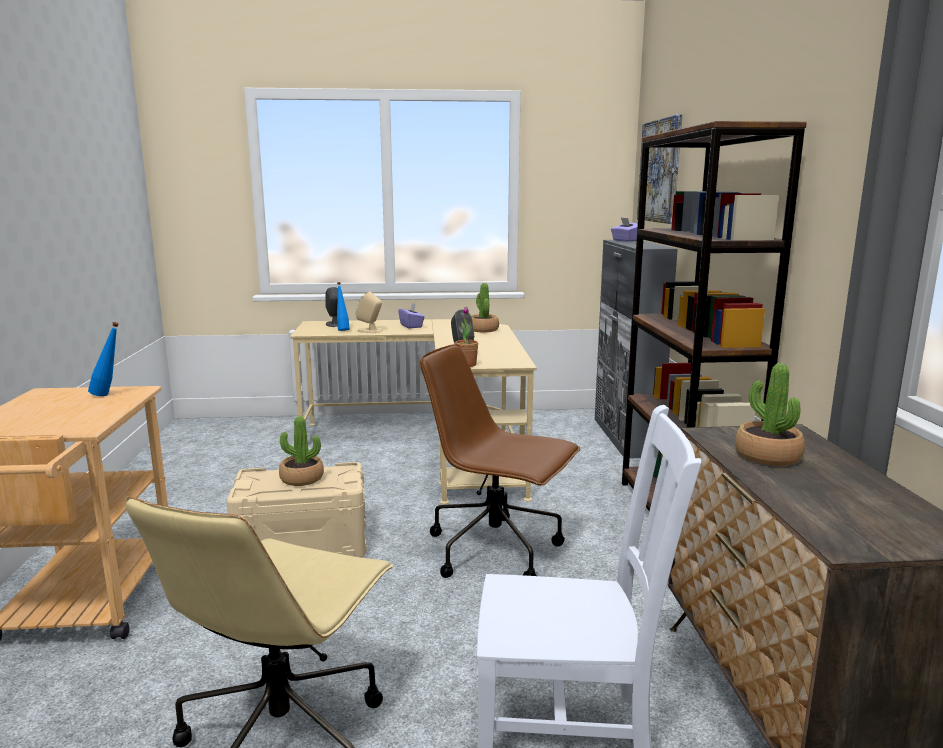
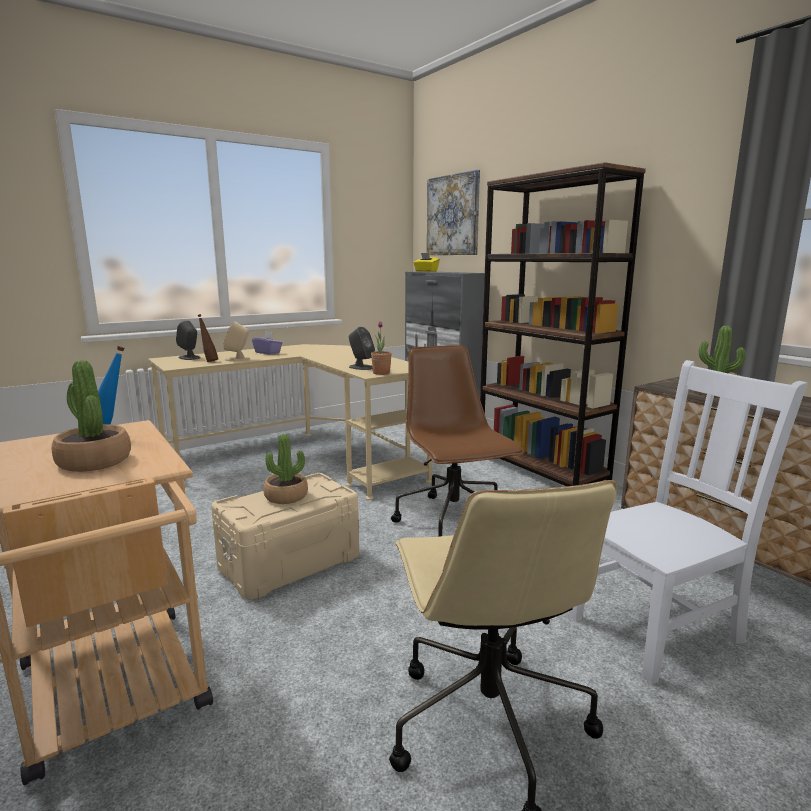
camera: 30 degrees left, 0 degrees up
blue bottle [337,282,350,331] -> brown bottle [198,314,218,362]
brown office chair [420,344,580,578] -> brown office chair turned 75 degrees clockwise [391,345,524,537]
potted plant [471,283,499,332] -> potted plant moved to [52,360,131,472]
purple tissue box [611,218,638,242] -> yellow tissue box [413,253,440,272]

